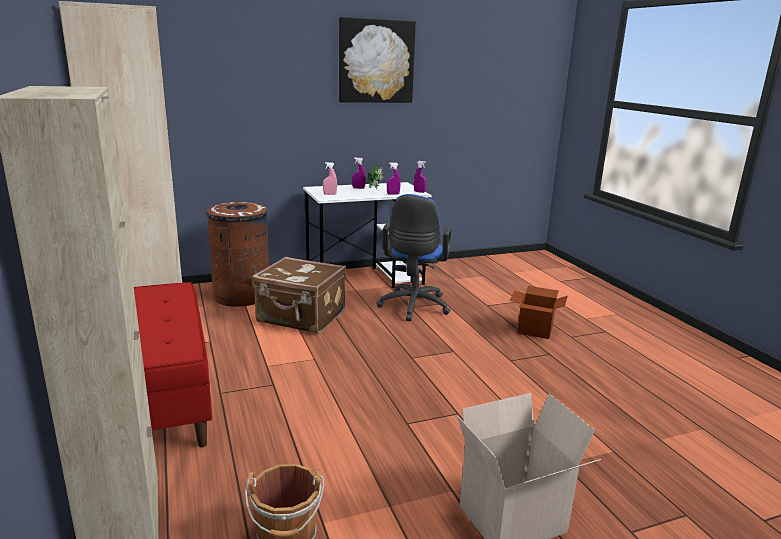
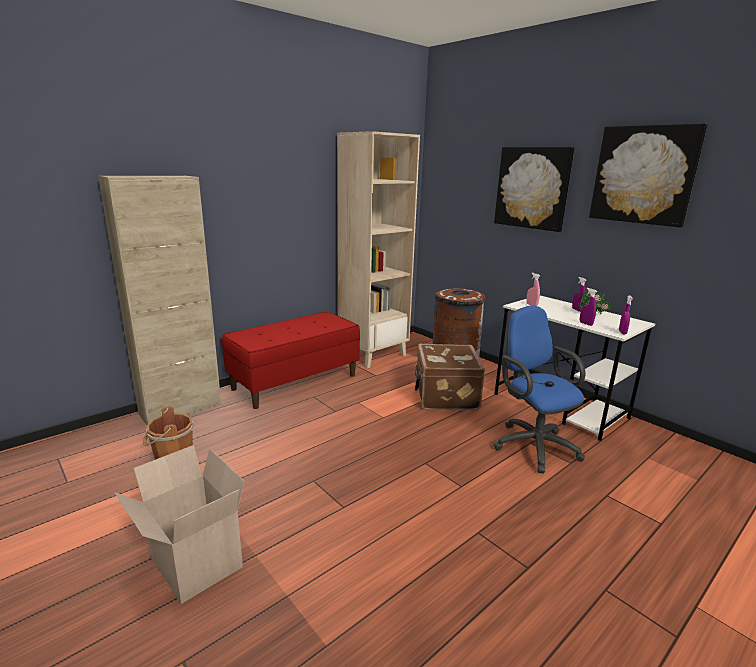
camera: 70 degrees right, 0 degrees up
blue office chair [376,194,451,321] -> blue office chair turned 75 degrees clockwise [493,305,585,473]
cardboard box [510,286,568,339] -> none
none -> picture [494,147,574,232]

